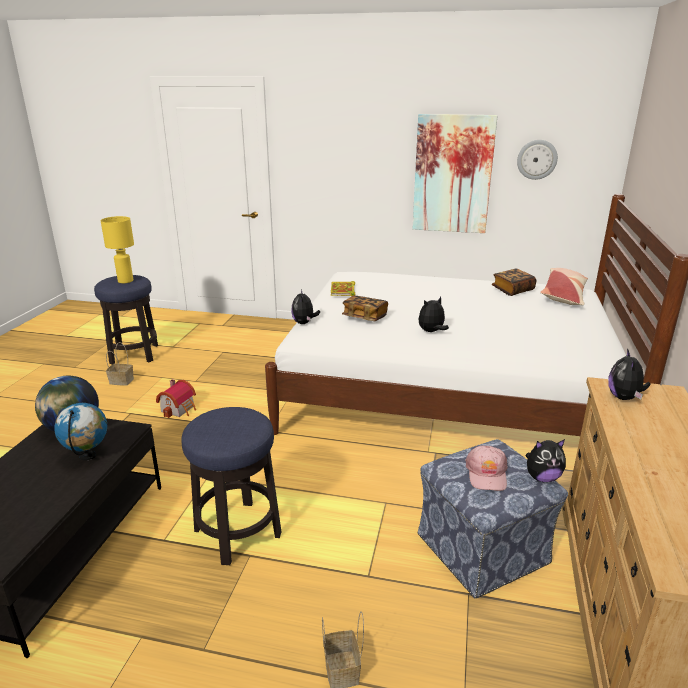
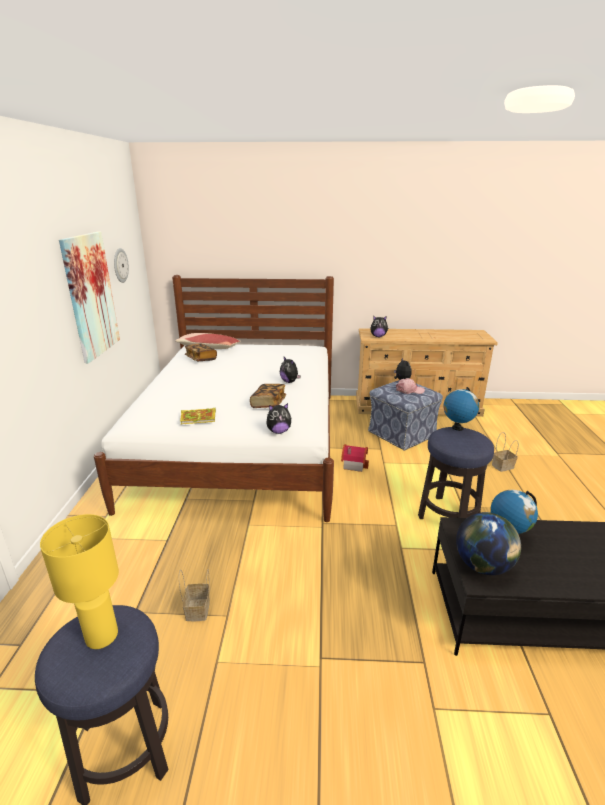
camera: 100 degrees left, 0 degrees up
basket [106,342,134,386] -> basket moved to [179,569,210,621]
toy house [156,379,196,418] -> toy house moved to [341,444,369,472]
none -> globe [444,387,479,431]

